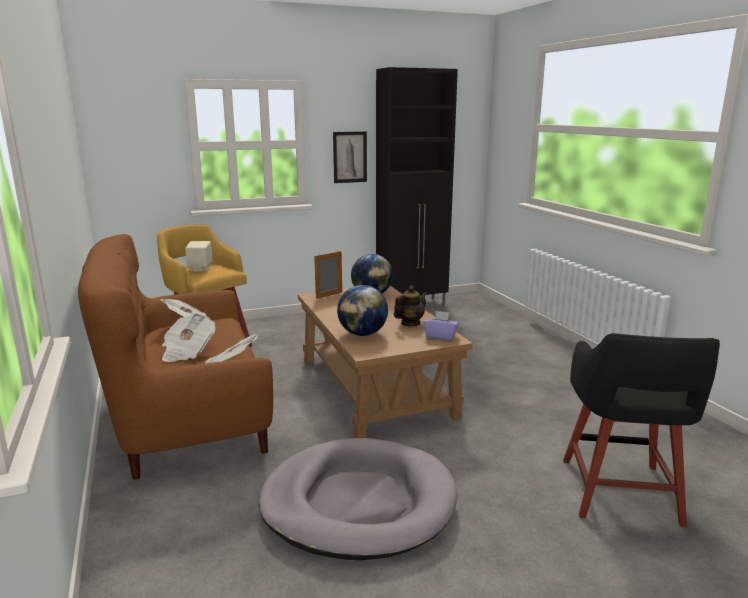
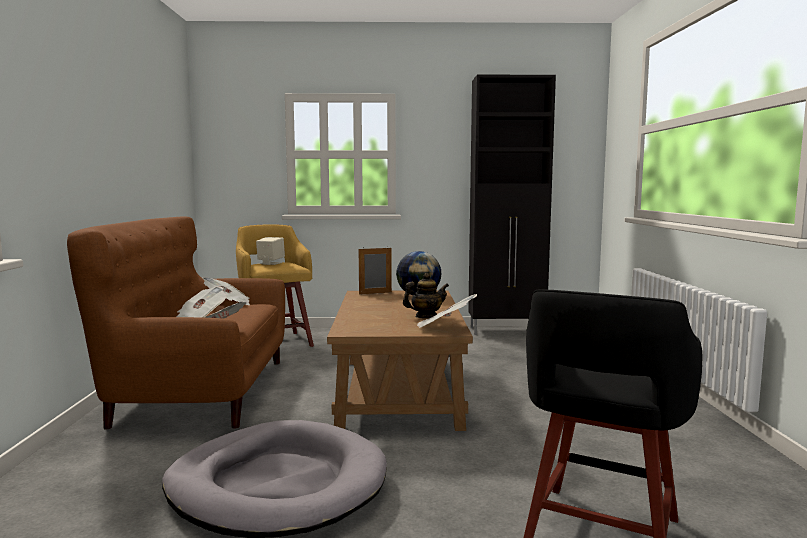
camera: 20 degrees right, 10 degrees down
picture [333,131,367,183] -> none
globe [337,285,388,336] -> none
purple tissue box [423,311,459,340] -> newspaper [417,294,477,328]

